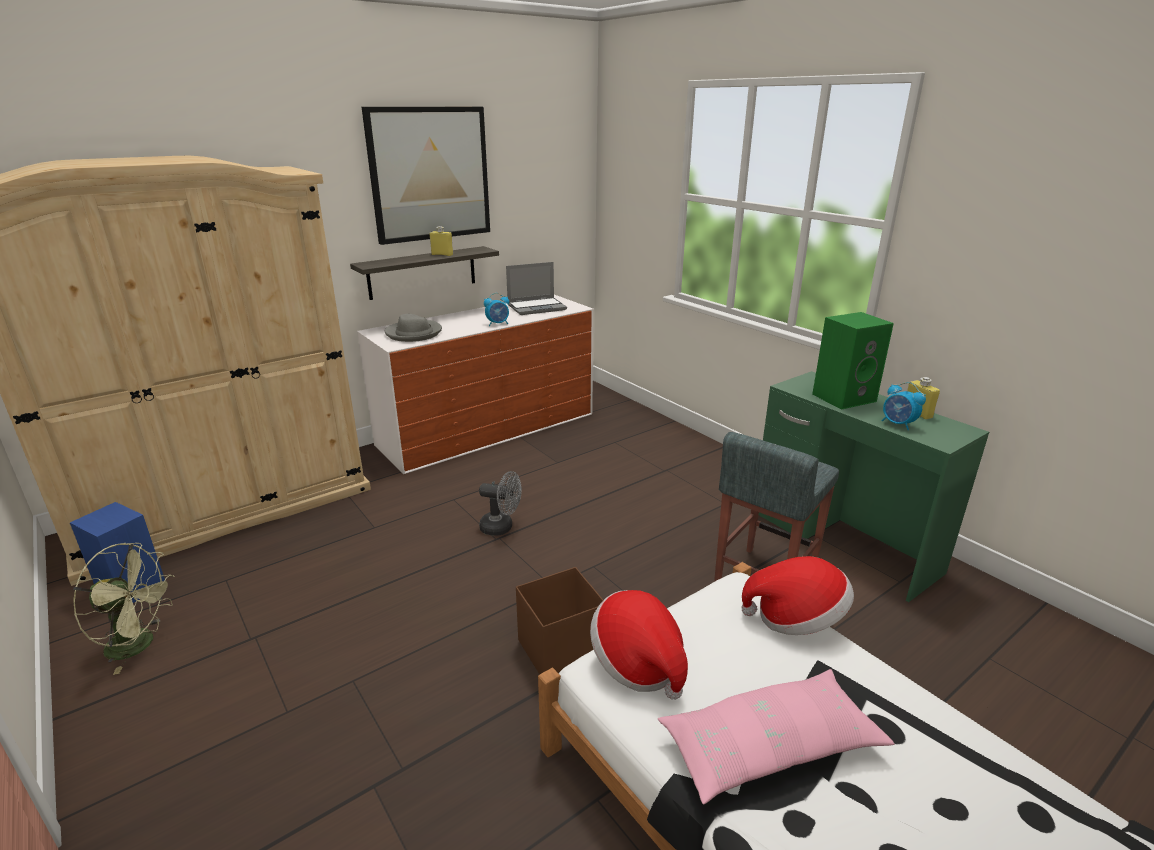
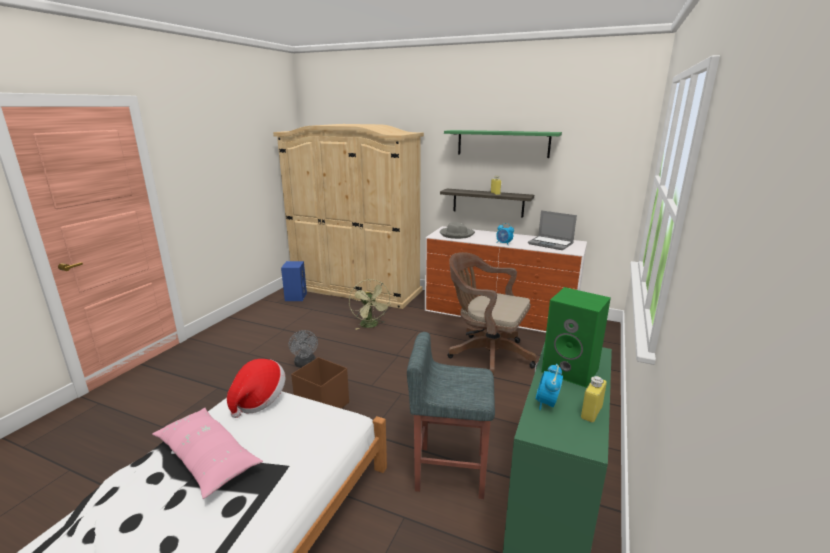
camera: 60 degrees right, 5 degrees down
green fan [73,543,175,675] -> green fan moved to [349,279,390,330]
picture [362,107,490,245] -> green shelf [444,130,562,158]
grey fan [479,471,522,536] -> grey fan moved to [289,330,318,367]
hat [741,556,854,635] -> none
none -> brown office chair [448,252,537,375]

